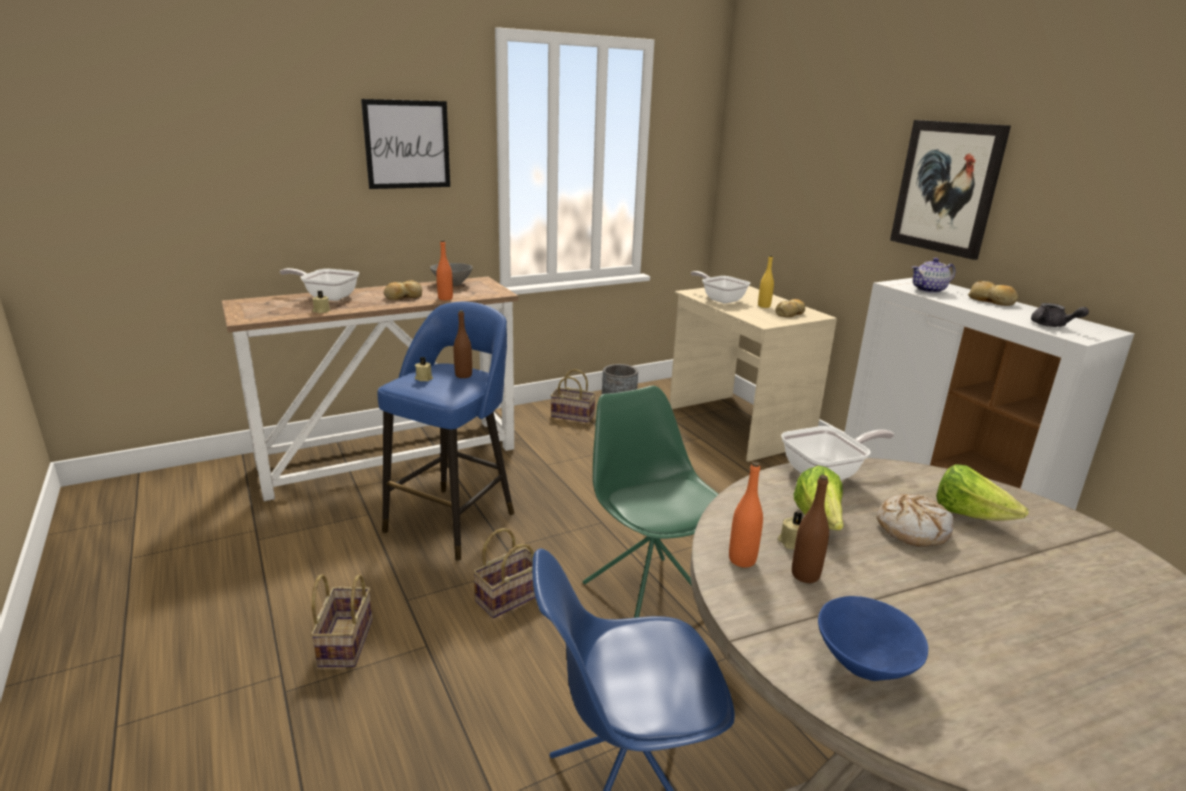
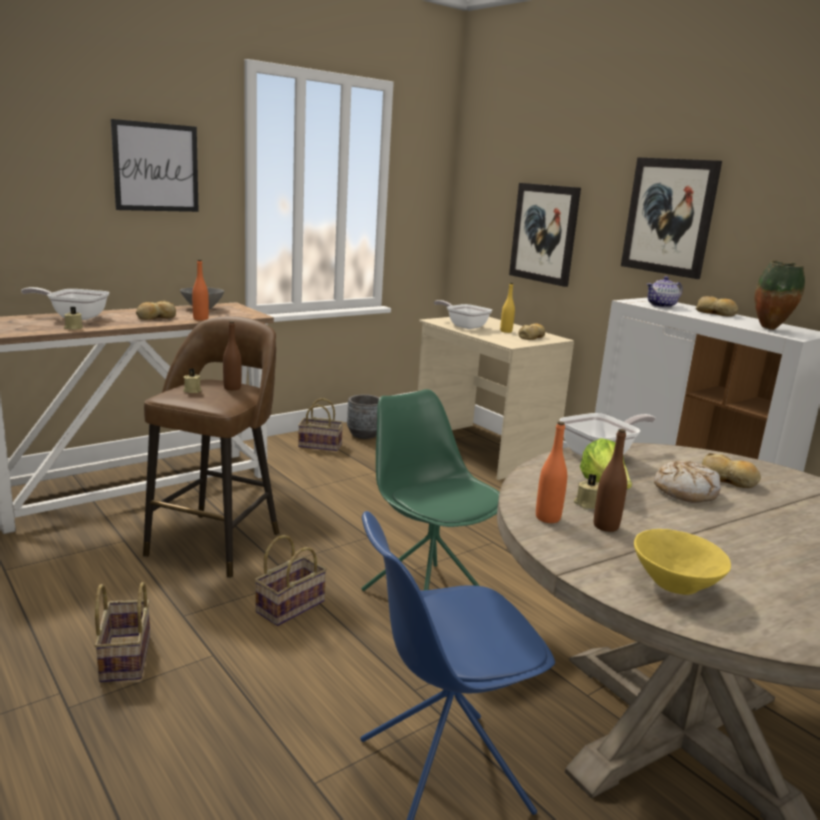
camera: 10 degrees left, 5 degrees down
blue stool [378,302,515,561] -> brown stool [143,316,279,578]
blue bowl [818,596,928,681] -> yellow bowl [634,529,731,595]
lettuce [936,464,1028,520] -> bread [702,453,761,488]
grey teapot [1031,303,1089,327] -> vase [755,260,805,330]
none -> picture [509,183,581,287]

